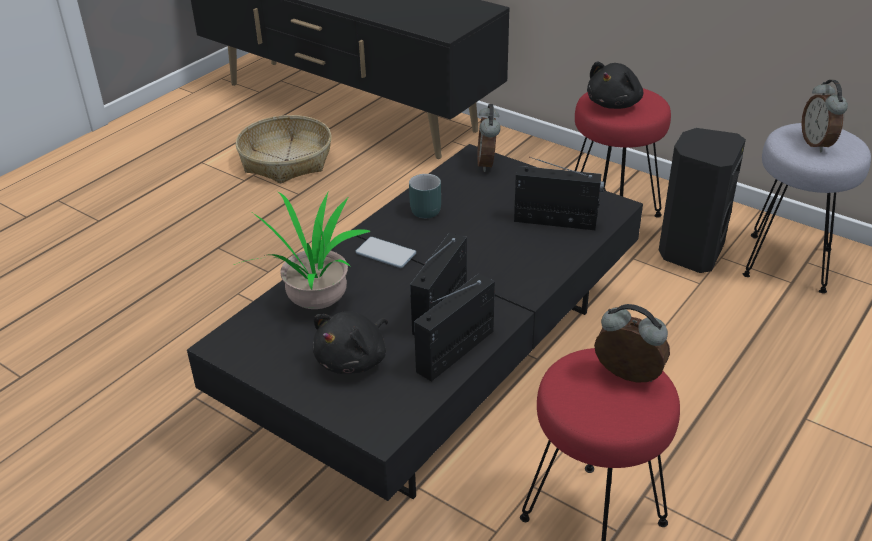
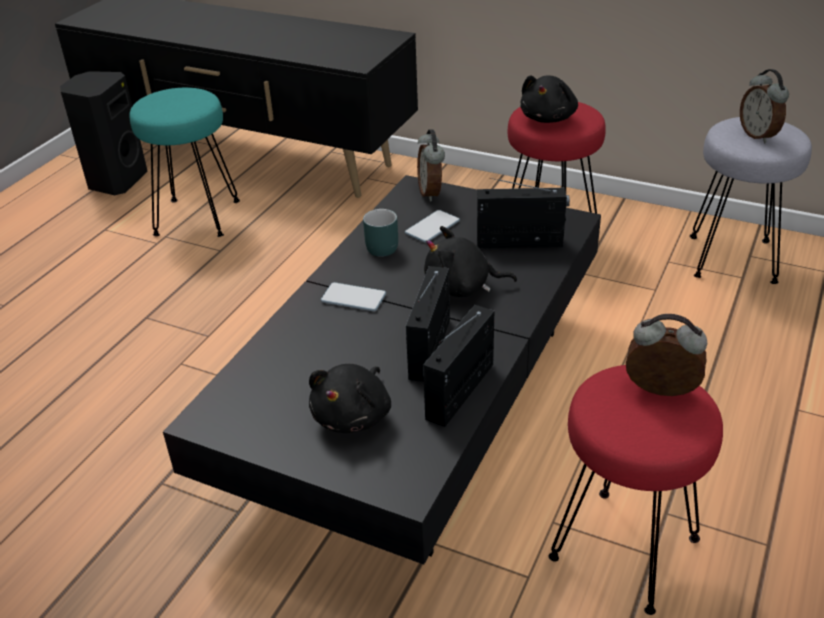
camera: 10 degrees left, 0 degrees up
potted plant [234,190,370,309] -> none
basket [236,115,332,184] -> turquoise stool [130,88,240,237]
black speaker [659,128,746,273] -> black speaker moved to [60,71,148,195]
none -> phone [405,210,460,243]
none -> black plush toy [424,226,517,297]

